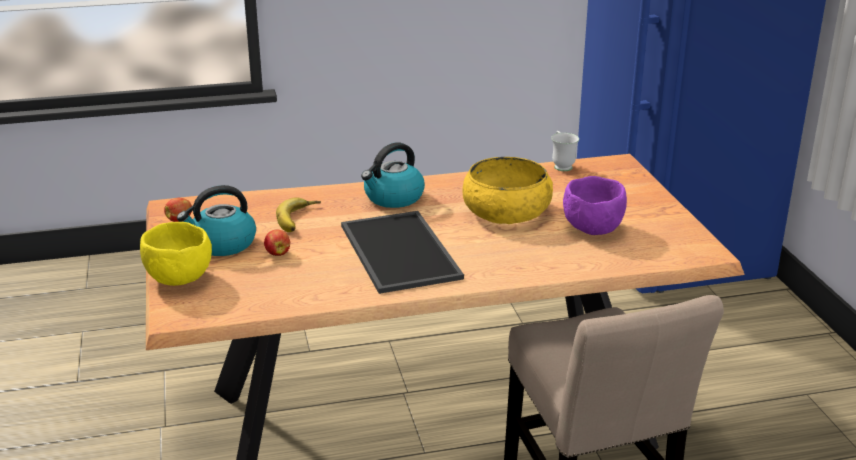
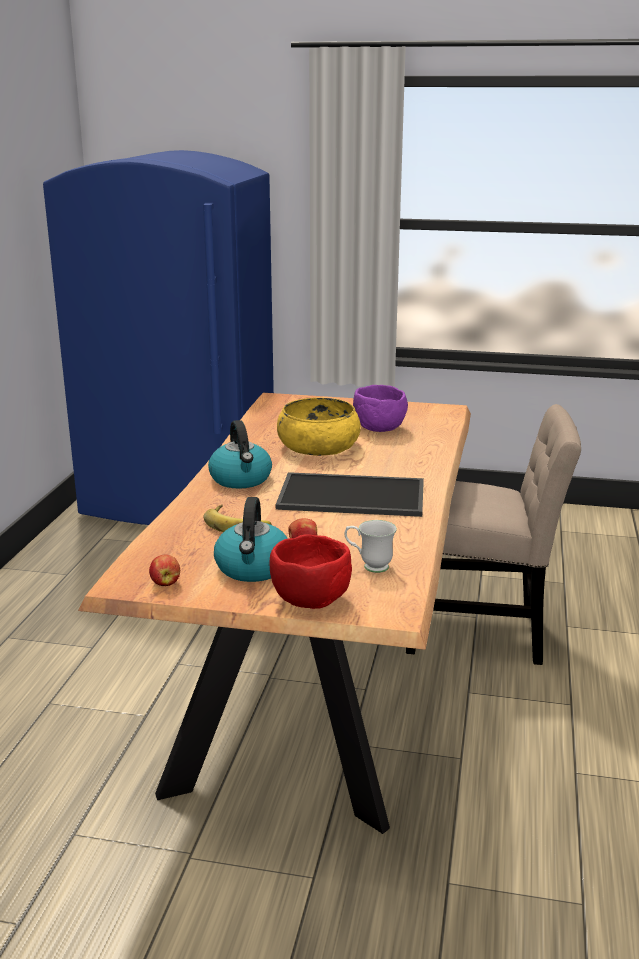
camera: 65 degrees left, 5 degrees down
yellow bowl [140,222,212,286] -> red bowl [269,534,352,609]
white mug [551,131,579,171] -> white mug moved to [344,520,397,573]

